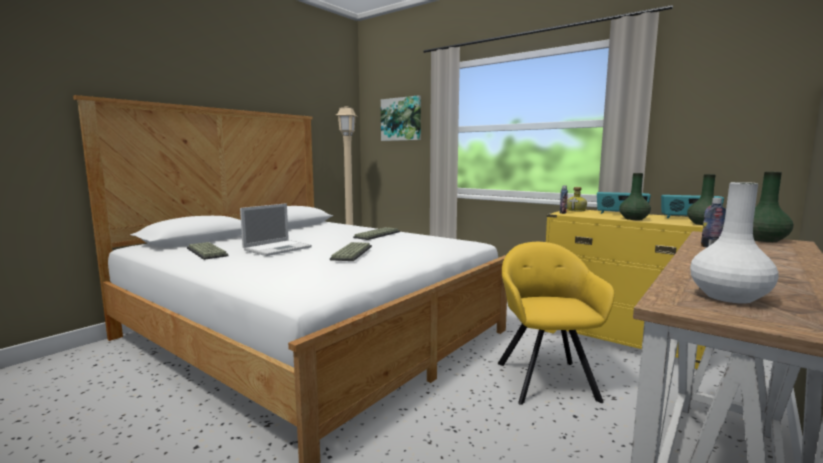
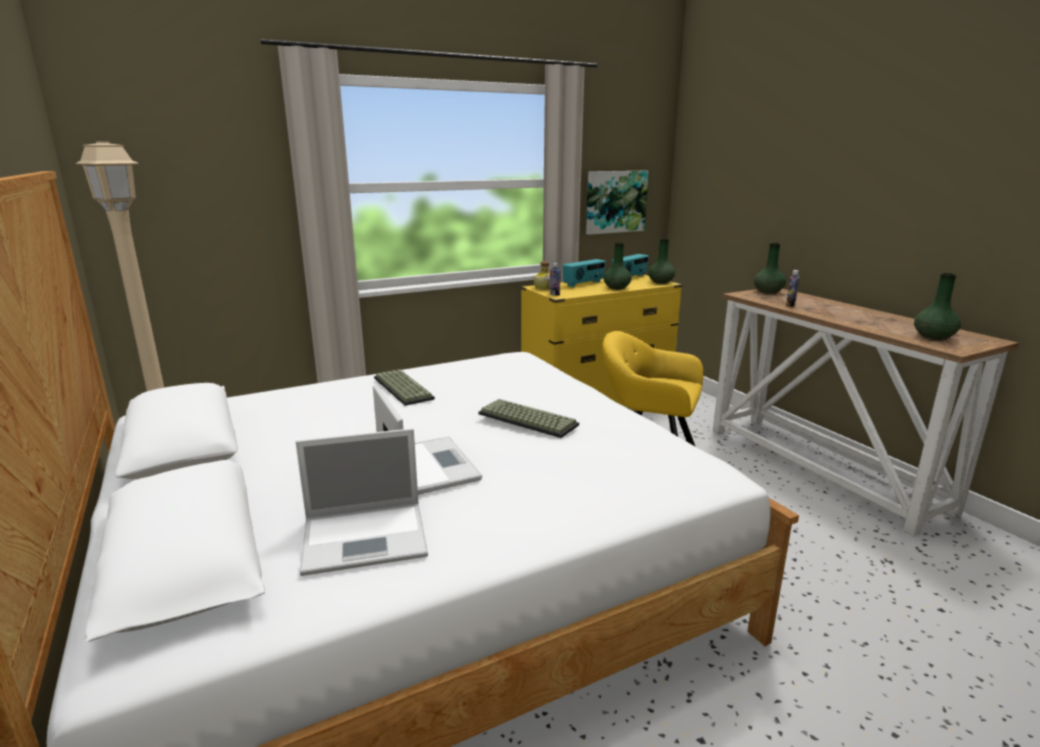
camera: 65 degrees left, 10 degrees up
keyboard [187,242,229,260] -> laptop [296,428,428,576]
picture [381,95,421,141] -> picture moved to [586,171,649,235]
white vase [690,182,779,304] -> green vase [914,273,961,340]

